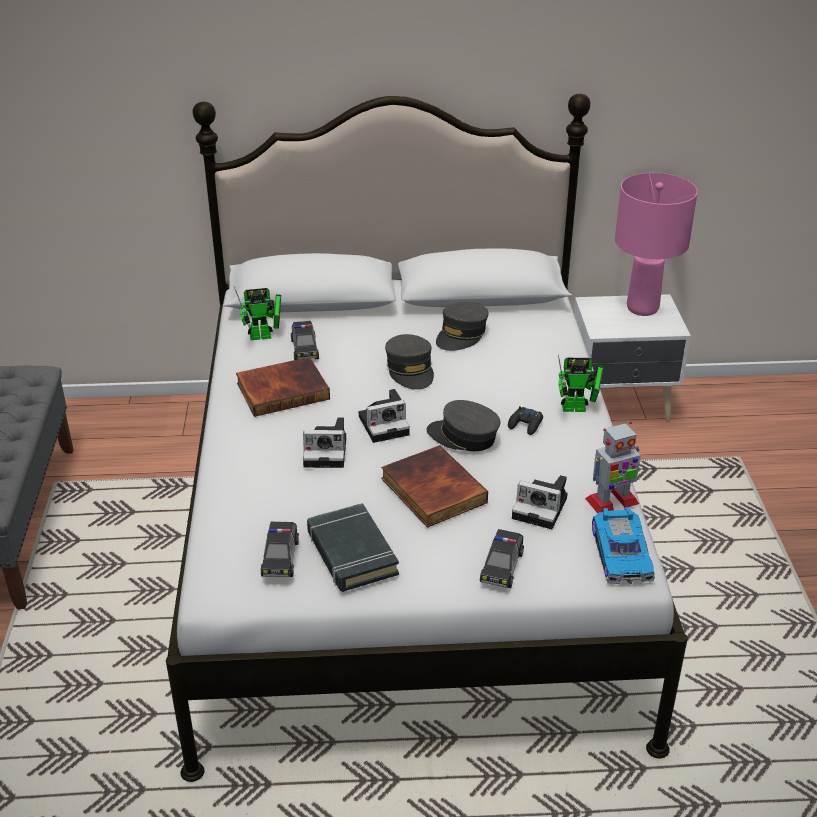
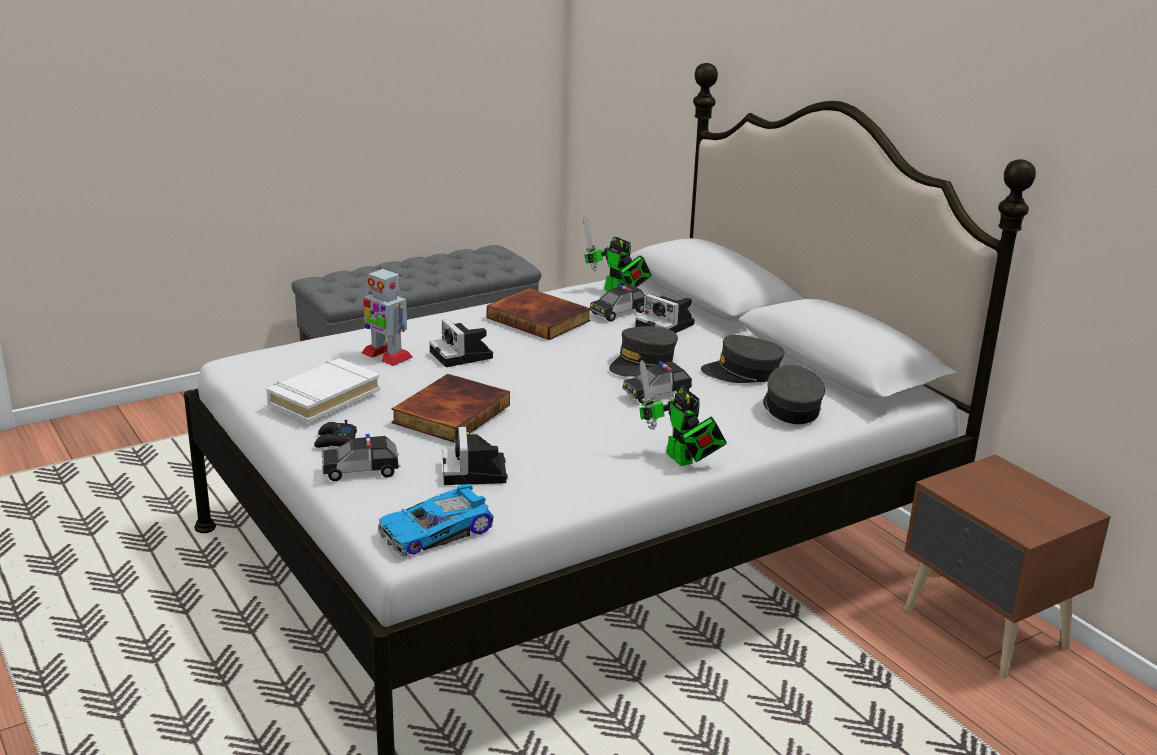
camera: 60 degrees right, 10 degrees down
toy car [261,522,299,577] -> toy car moved to [623,361,692,404]
black book [307,503,399,592] -> white book [266,358,380,423]
camera [359,389,410,443] -> camera moved to [635,294,694,333]
grey cap [427,400,501,451] -> grey cap moved to [763,365,825,424]
black game controller [508,406,543,435] -> black game controller moved to [314,420,357,448]
white nightstand [574,294,691,422] -> brown nightstand [904,454,1111,679]
toy robot [585,422,641,514] -> toy robot moved to [362,267,413,366]
pink table lamp [615,173,698,316] -> none

